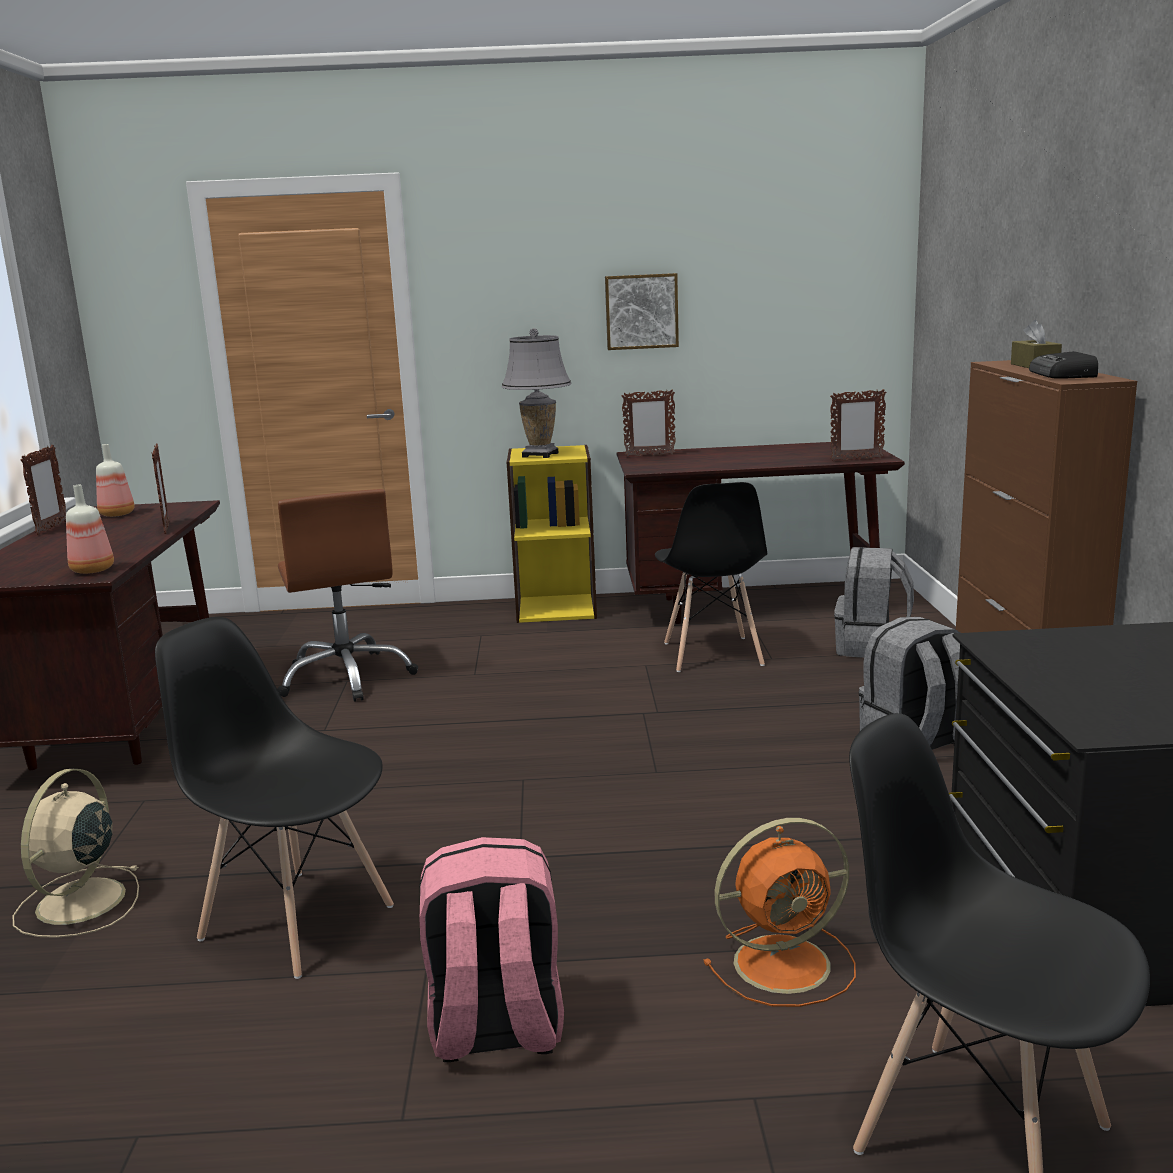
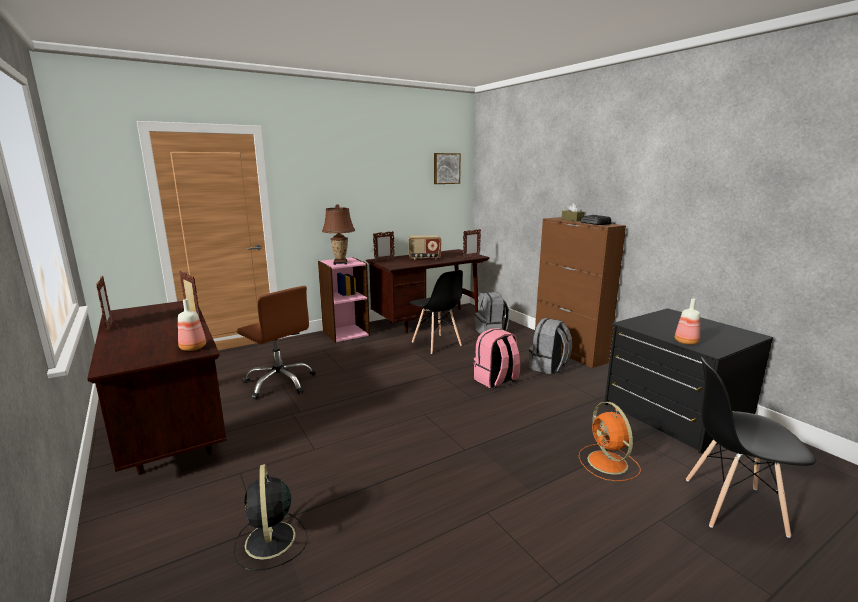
camera: 30 degrees left, 0 degrees up
beige fan [13,769,139,938] -> black fan [234,464,308,571]
bottle [96,444,135,517] -> bottle moved to [675,298,700,345]
black chair [155,617,394,979] -> none
pink backpack [419,837,564,1062] -> pink backpack moved to [474,328,520,388]
grey table lamp [501,328,572,458] -> brown table lamp [322,204,355,265]
yellow bookcase [506,445,597,623] -> pink bookcase [318,257,370,343]
picture [605,273,679,350] -> picture moved to [434,153,461,184]
orange fan [703,818,856,1007] -> orange fan turned 120 degrees clockwise [578,402,641,481]
none -> radio [408,235,442,260]

